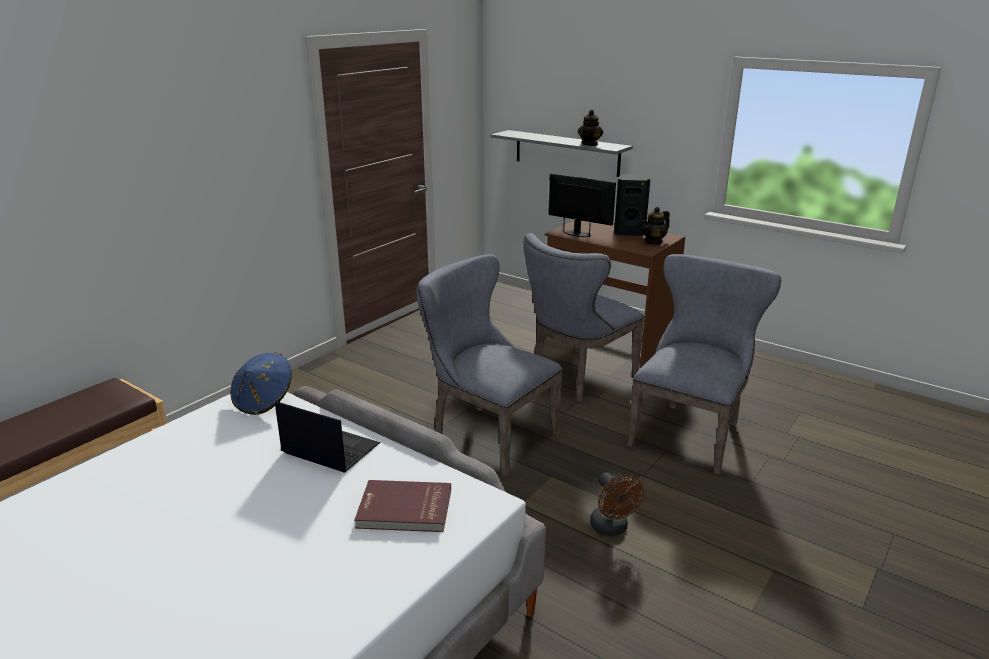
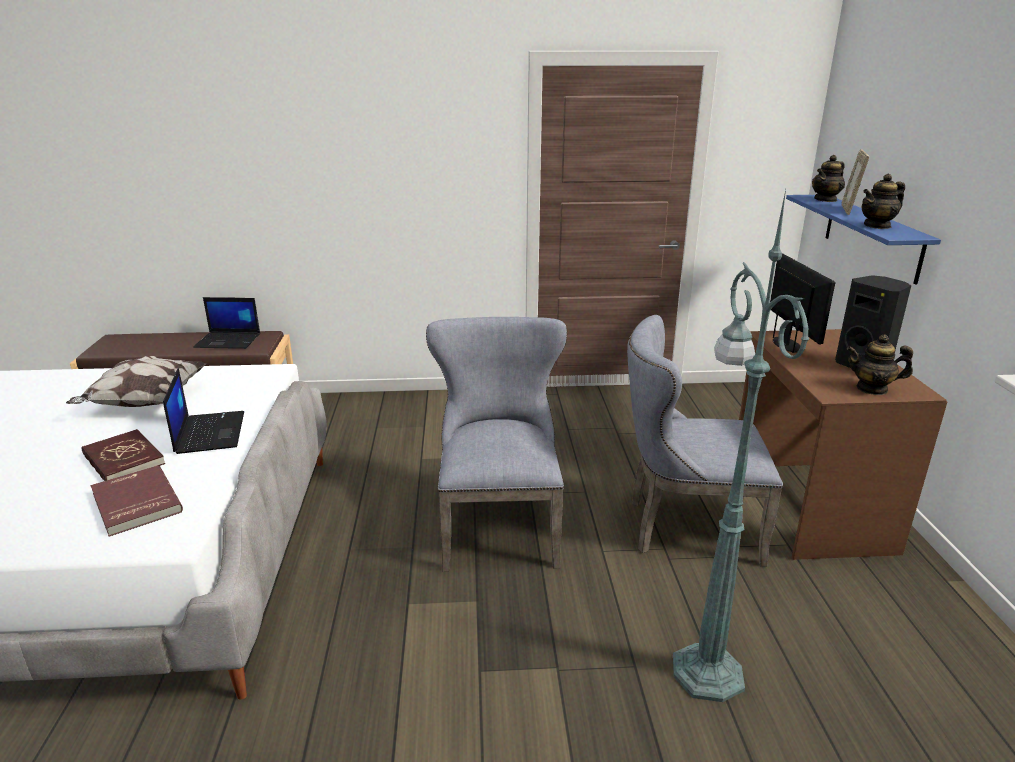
camera: 50 degrees right, 0 degrees up
blue hat [230,352,292,415] -> none
grey shelf [490,130,633,177] -> blue shelf [786,195,941,284]
brown fan [590,472,644,536] -> none
grey chair [627,254,781,474] -> green floor lamp [673,190,809,702]
none -> pillow [66,356,207,407]
none -> red book [82,429,165,481]
none -> laptop [193,297,260,349]
none -> teapot [812,155,845,202]
none -> picture frame [841,149,869,215]

